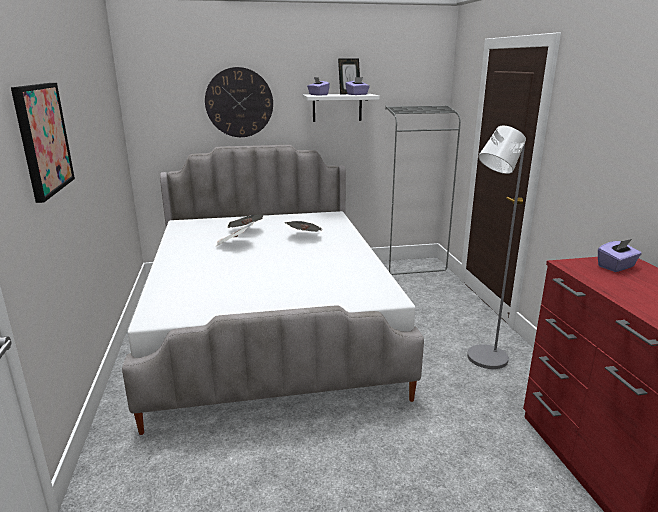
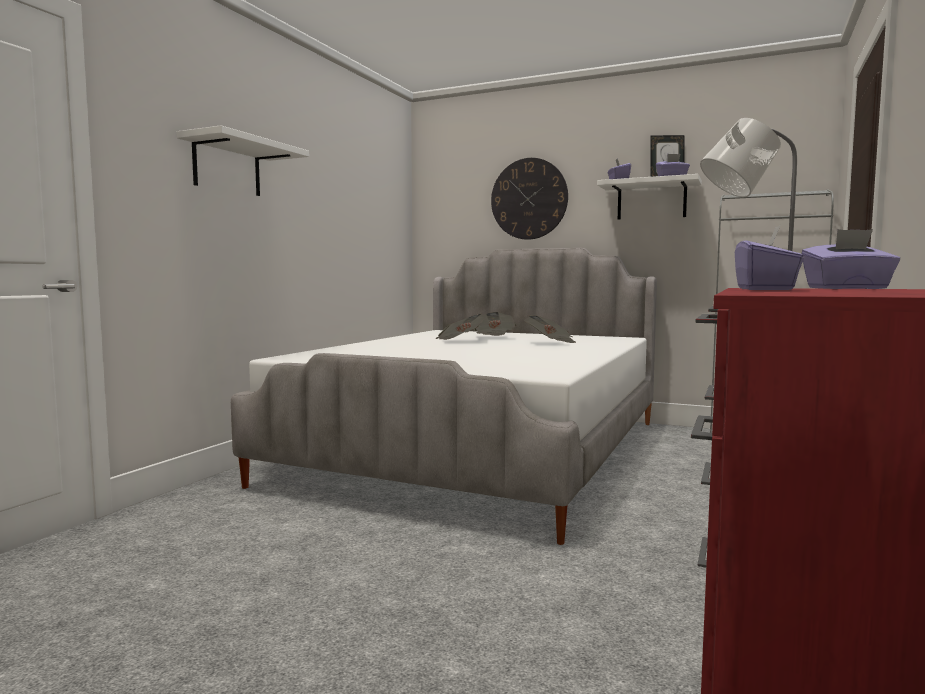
camera: 35 degrees right, 15 degrees down
picture [11,83,75,203] -> white shelf [177,125,309,196]
none -> purple tissue box [735,225,804,290]

